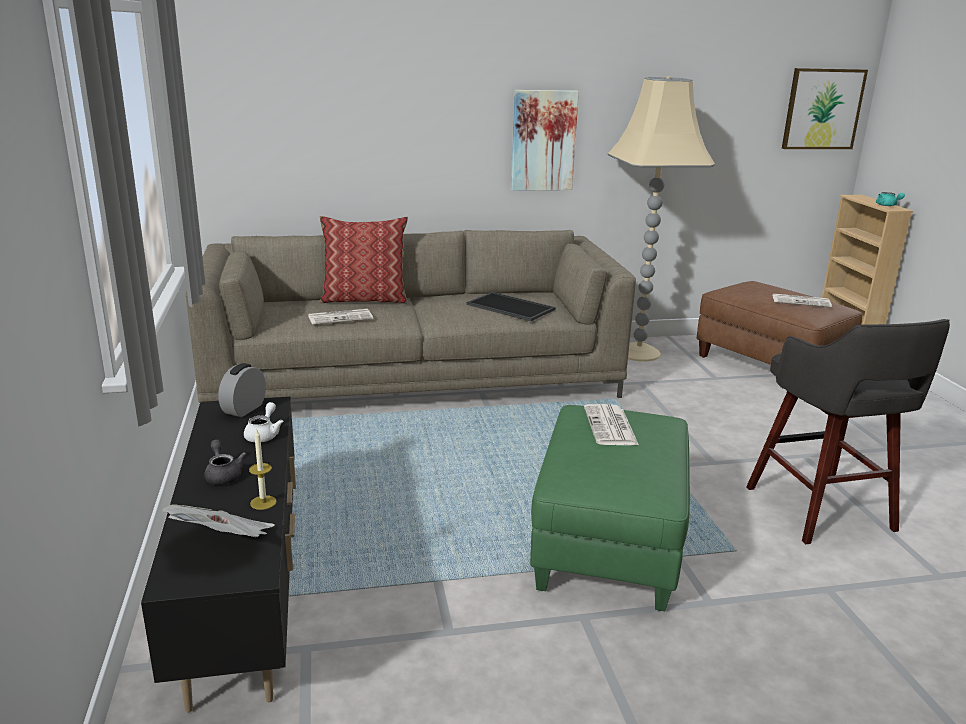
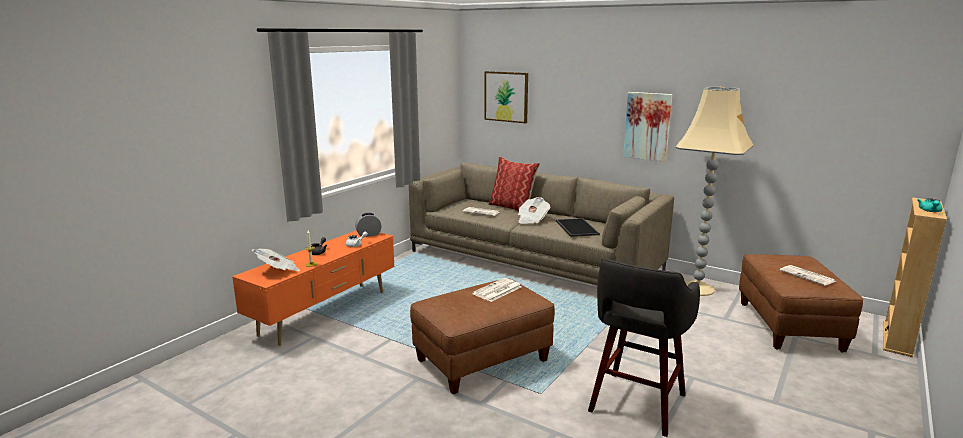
camera: 45 degrees right, 5 degrees down
black tv stand [141,397,296,712] -> orange tv stand [232,231,394,346]
green ottoman [530,405,690,611] -> brown ottoman [410,278,555,394]
picture [782,68,868,149] -> picture moved to [485,71,528,123]
none -> newspaper [518,197,550,224]

